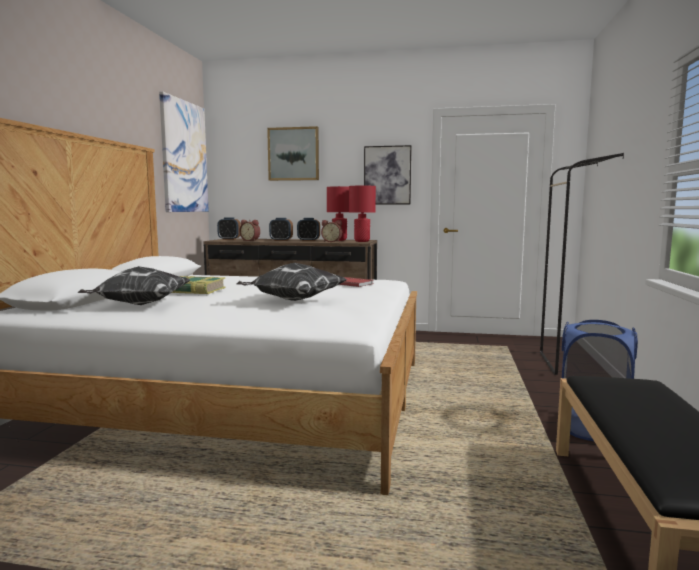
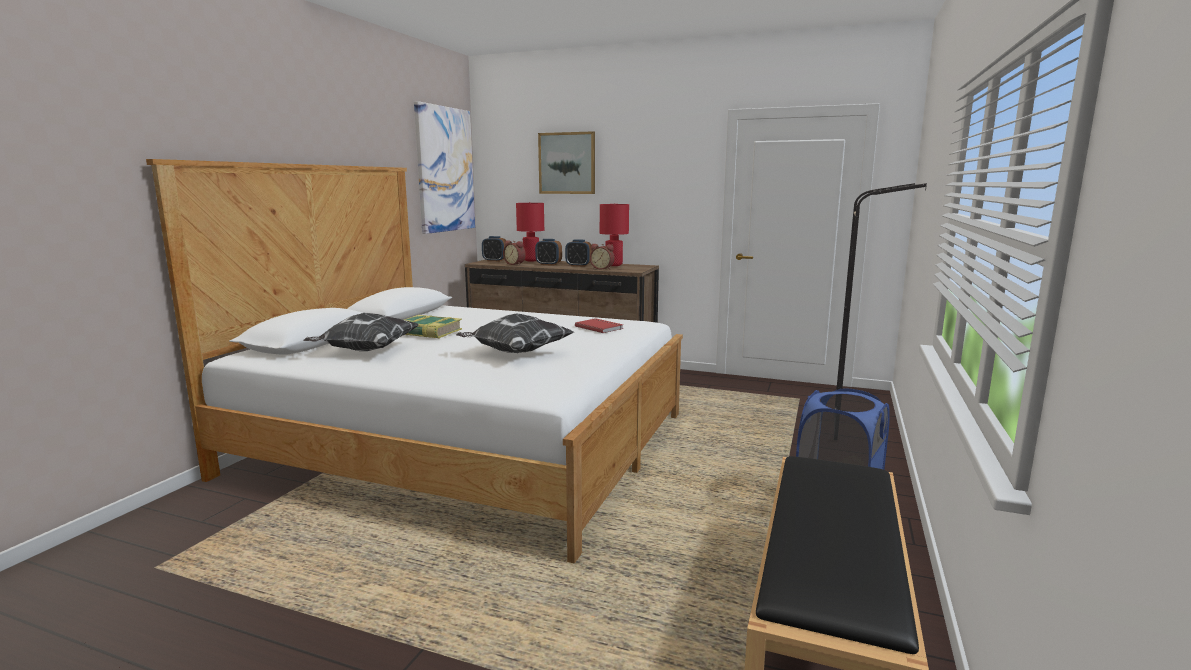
camera: 10 degrees right, 5 degrees up
red table lamp [349,185,376,242] -> red table lamp moved to [516,202,544,262]
picture [364,145,412,204] -> none

